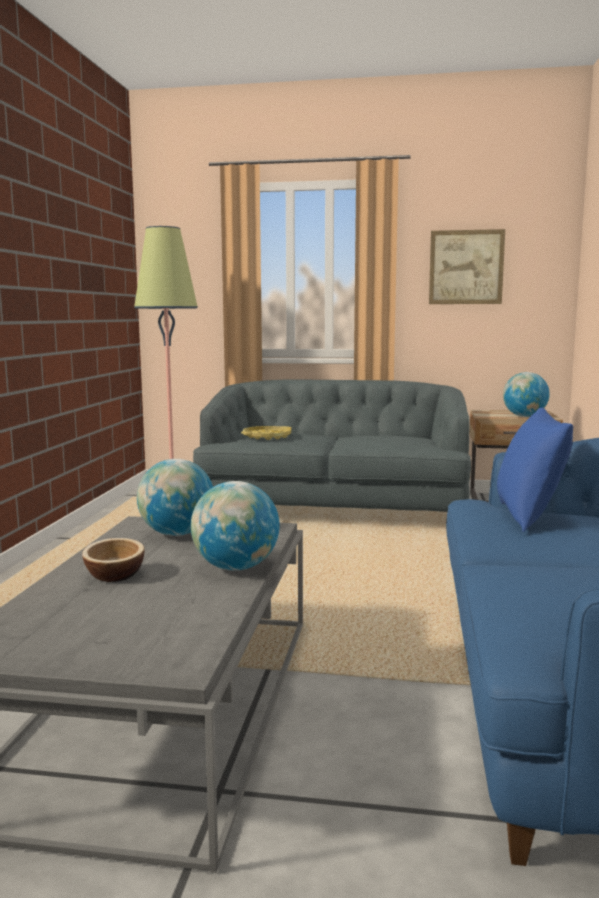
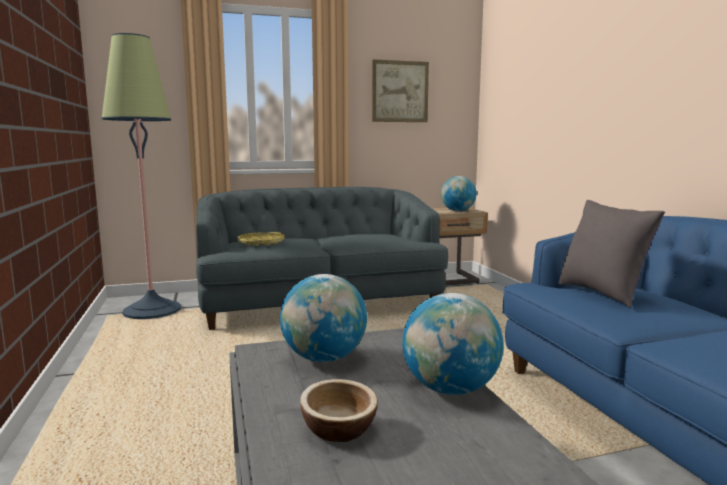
camera: 25 degrees left, 0 degrees up
blue pillow [497,407,573,532] -> grey pillow [559,200,665,308]

